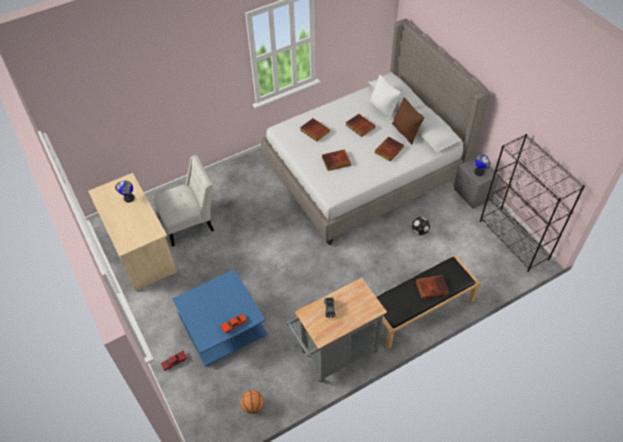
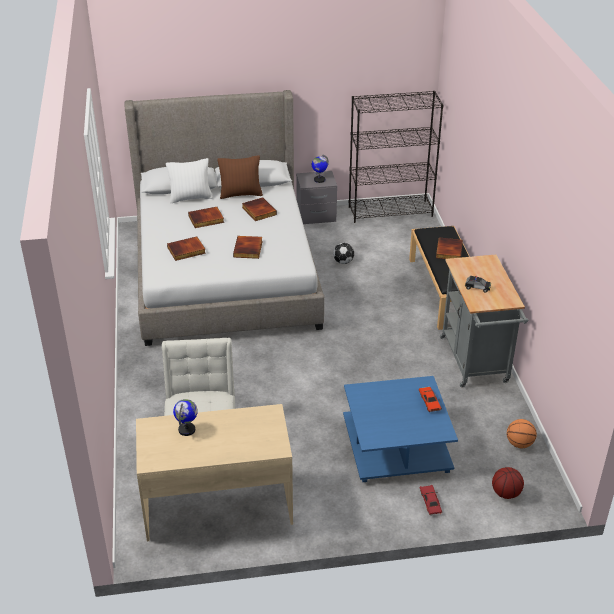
camera: 70 degrees left, 15 degrees down
none -> basketball [492,467,524,499]

